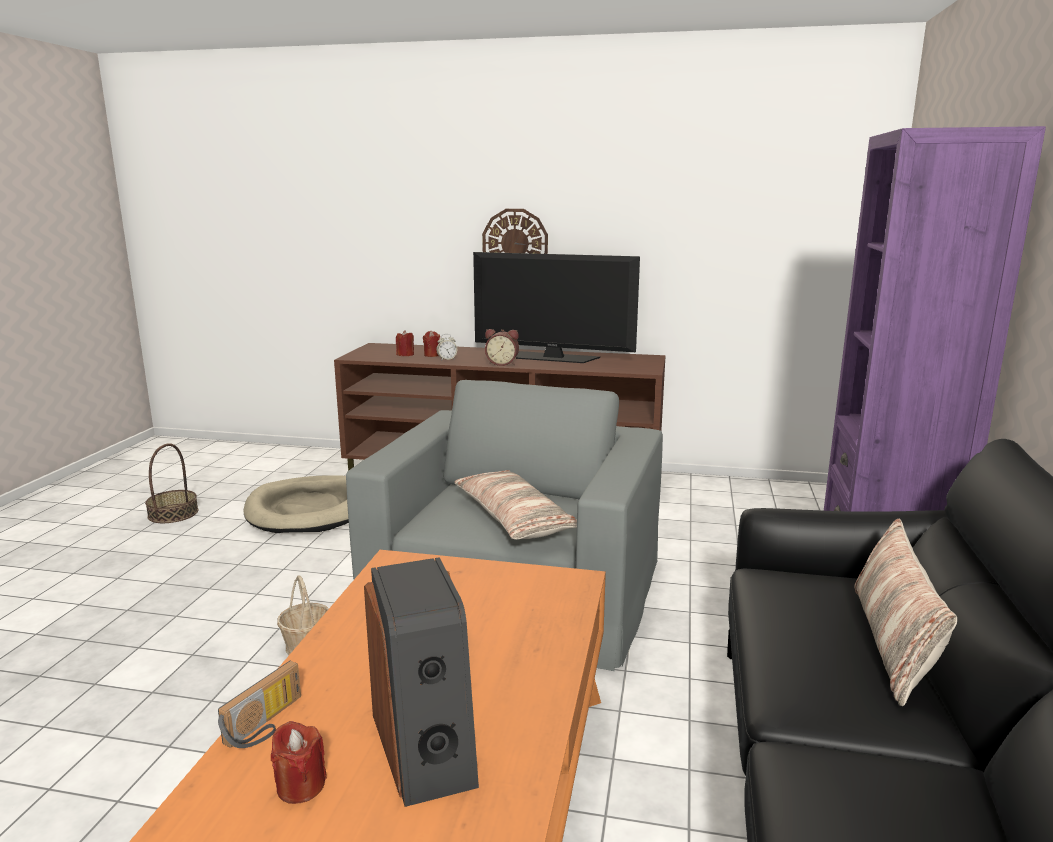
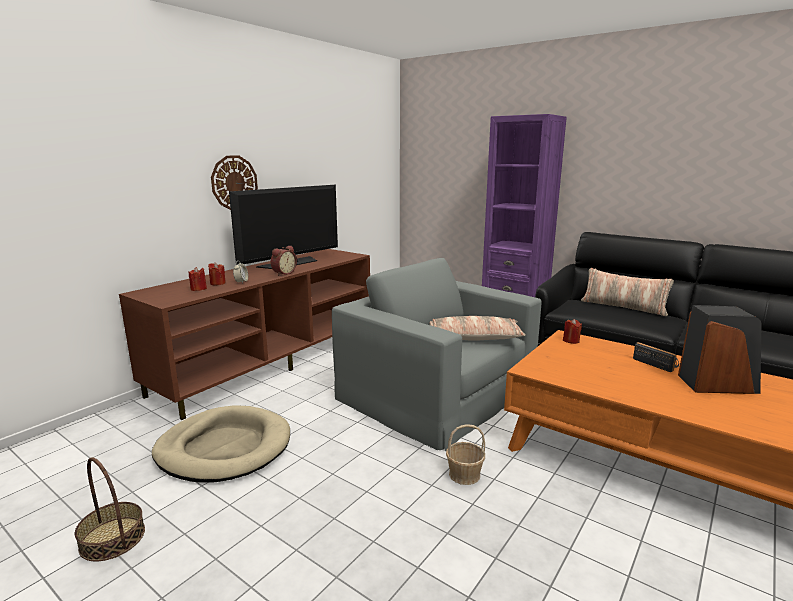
camera: 65 degrees left, 0 degrees up
radio [218,661,301,748] -> radio moved to [633,342,679,372]
red candle [271,721,327,804] -> red candle moved to [563,319,582,344]

